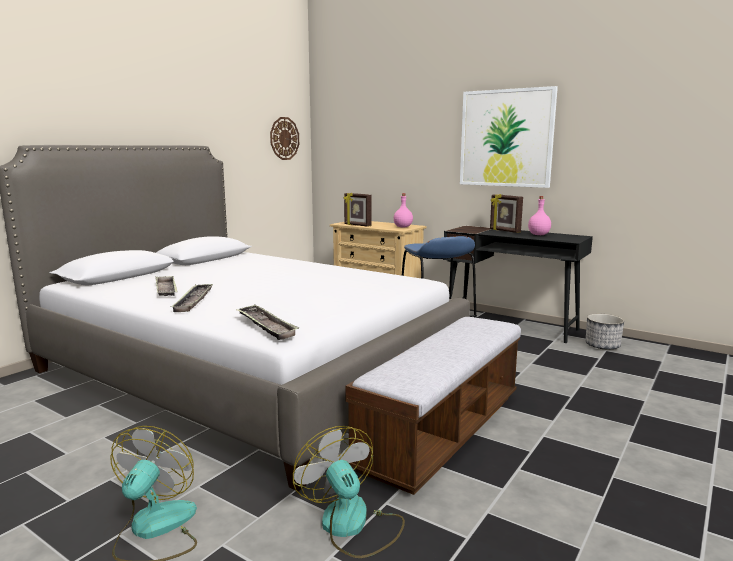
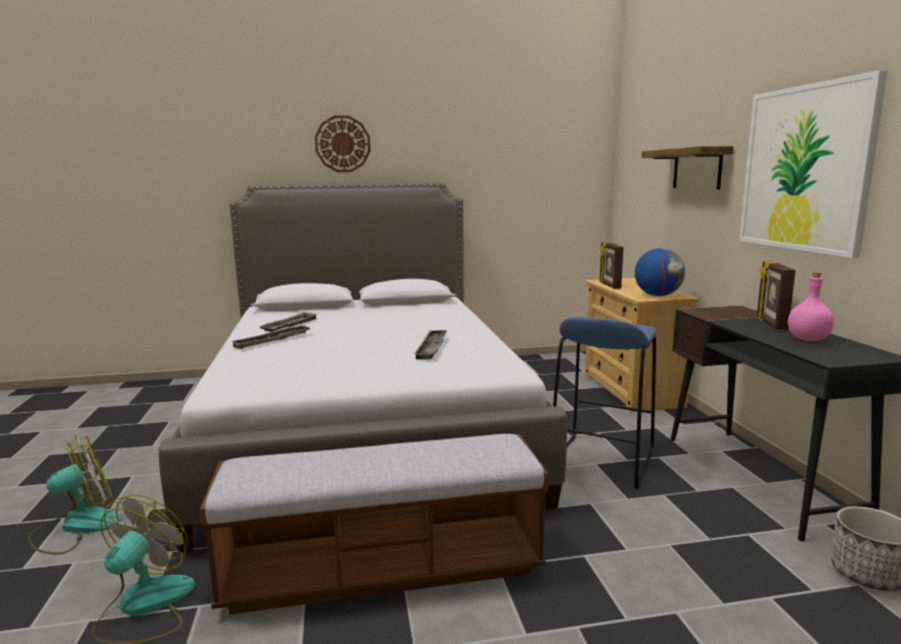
camera: 45 degrees right, 0 degrees up
tray [236,305,299,340] -> tray moved to [414,330,447,359]
wall clock [270,117,299,160] -> wall clock moved to [315,116,371,172]
pink bottle [394,193,413,227] -> globe [635,248,685,296]
none -> shelf [641,146,733,189]

